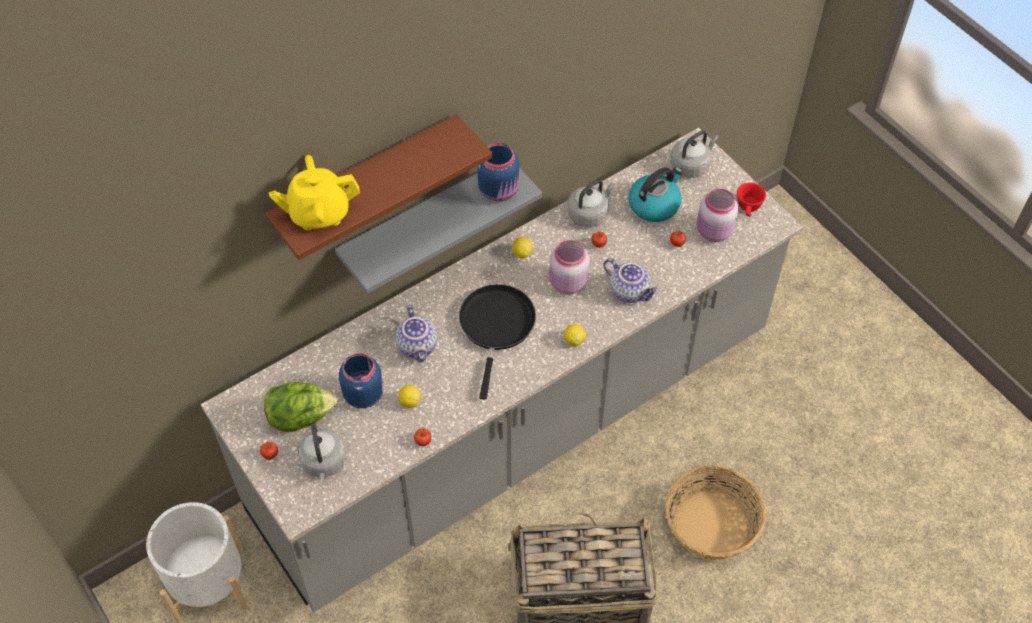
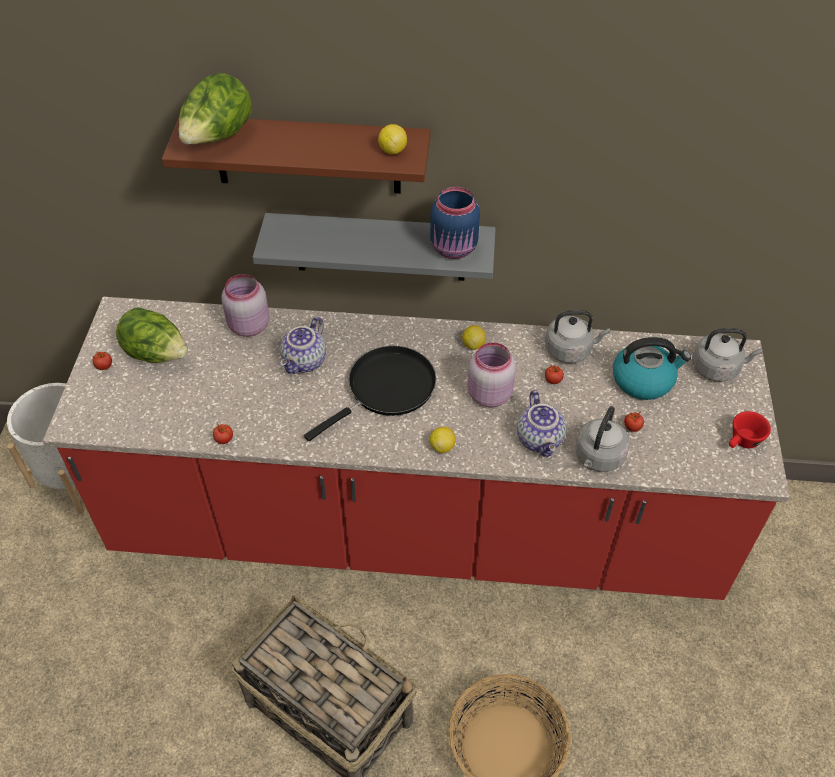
camera: 40 degrees right, 5 degrees down
grey counter [201,128,803,613] -> red counter [43,297,790,600]
yellow teapot [269,155,360,230] -> lettuce [179,73,251,145]
grey kettle [298,422,346,481] -> grey kettle moved to [575,406,630,472]
blue jar [339,353,383,409] -> none
lemon [398,385,421,408] -> lemon moved to [378,124,407,154]
pink jar [697,189,738,242] -> pink jar moved to [222,274,269,337]

